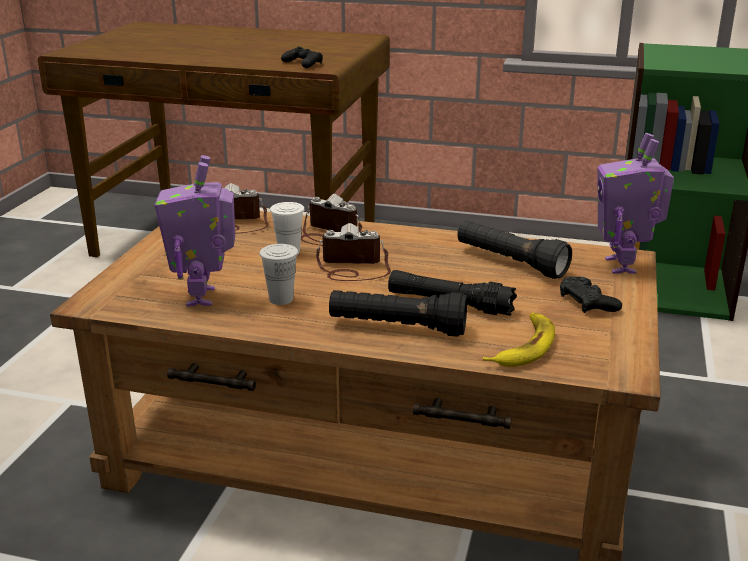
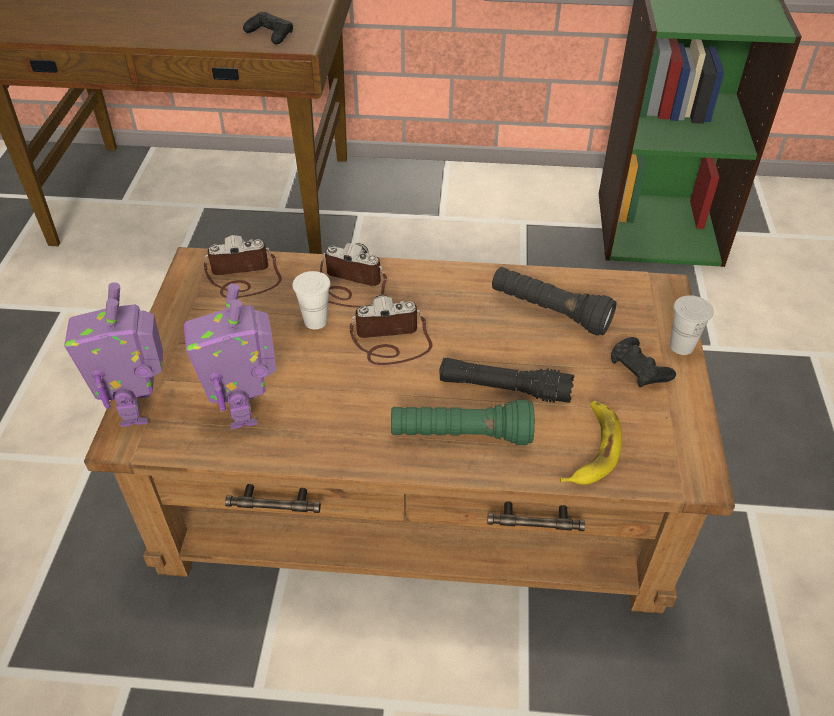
camera: 10 degrees left, 20 degrees up
white cup [260,244,298,305] -> white cup moved to [670,295,714,355]
black flashlight [329,290,467,337] -> green flashlight [391,400,535,445]
toy robot [597,133,674,274] -> toy robot moved to [64,282,163,427]

